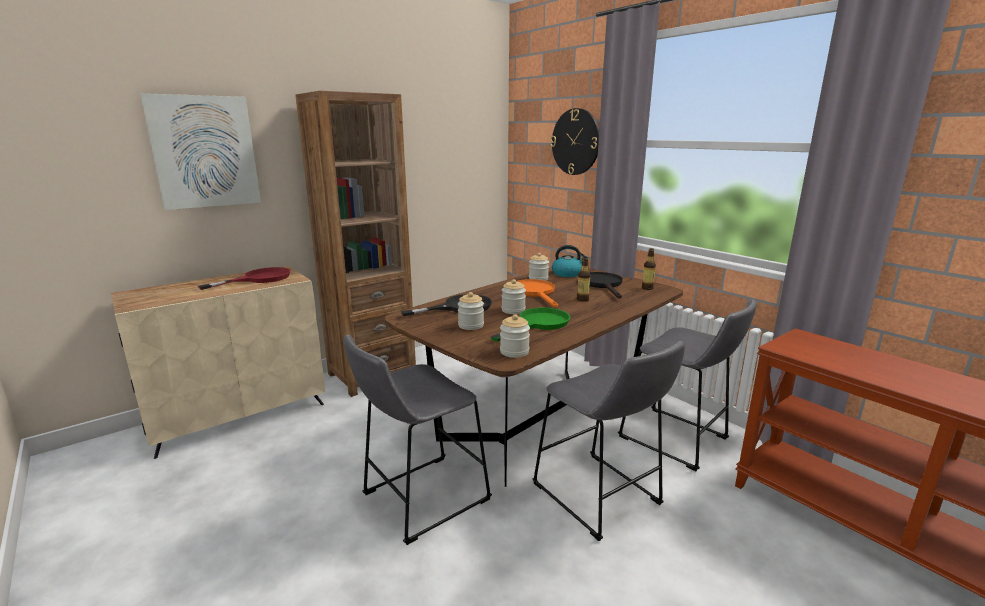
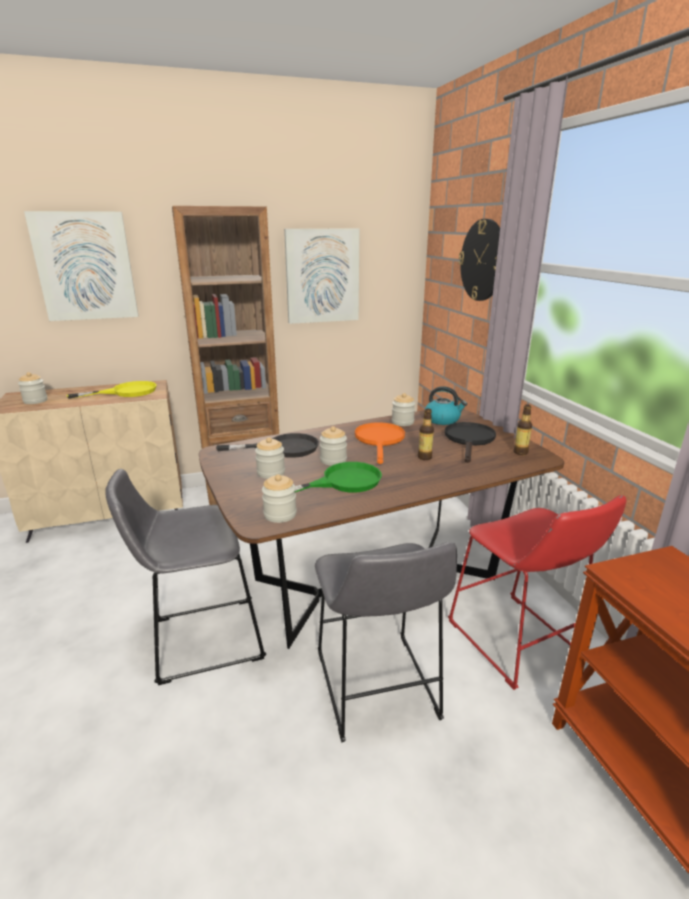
camera: 20 degrees right, 5 degrees up
red frying pan [198,267,290,290] -> yellow frying pan [66,381,157,399]
grey stool [618,300,757,471] -> red stool [448,495,626,690]
none -> jar [18,372,47,404]
none -> picture [284,229,360,324]

